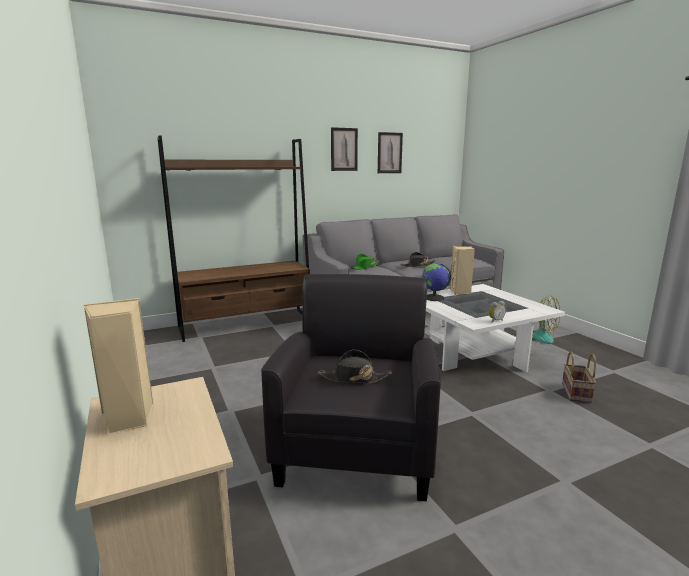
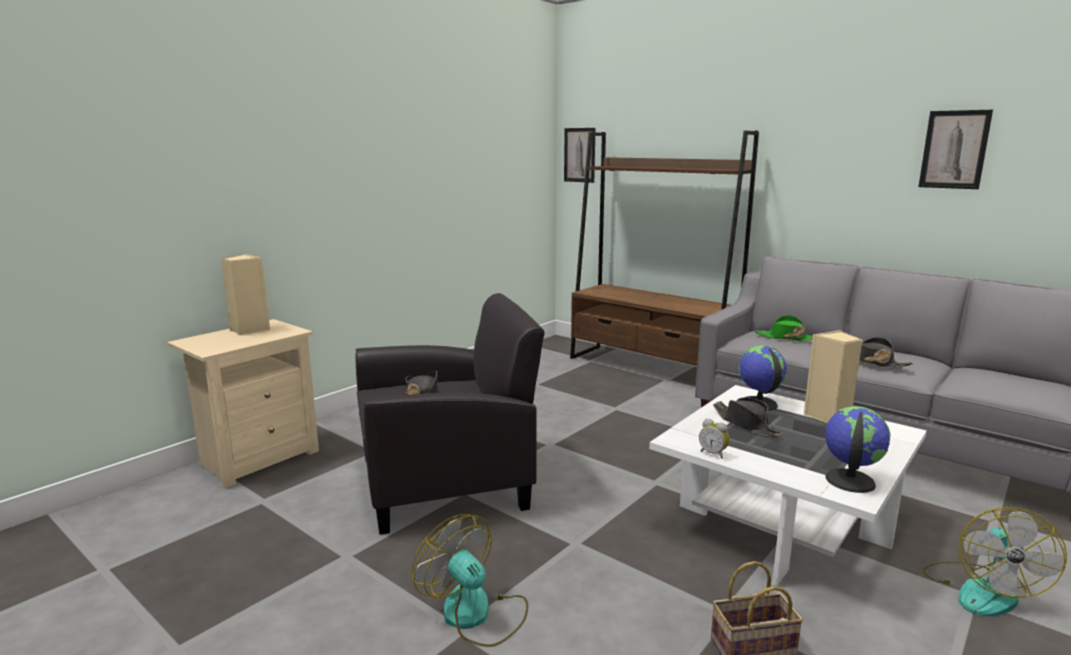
camera: 65 degrees right, 0 degrees up
picture [331,127,358,171] -> picture moved to [564,128,596,183]
none -> fan [412,514,528,647]
none -> black hat [713,397,783,437]
none -> globe [825,406,891,493]

